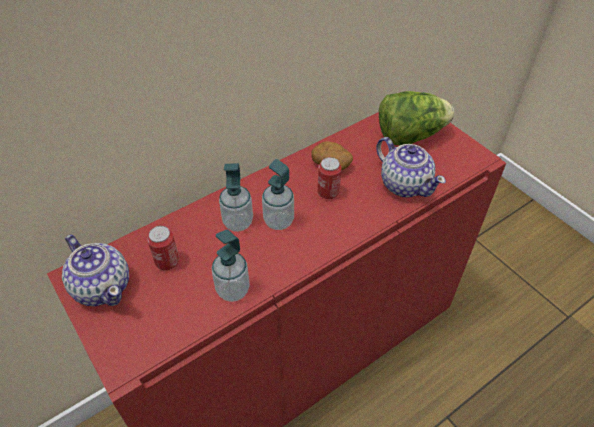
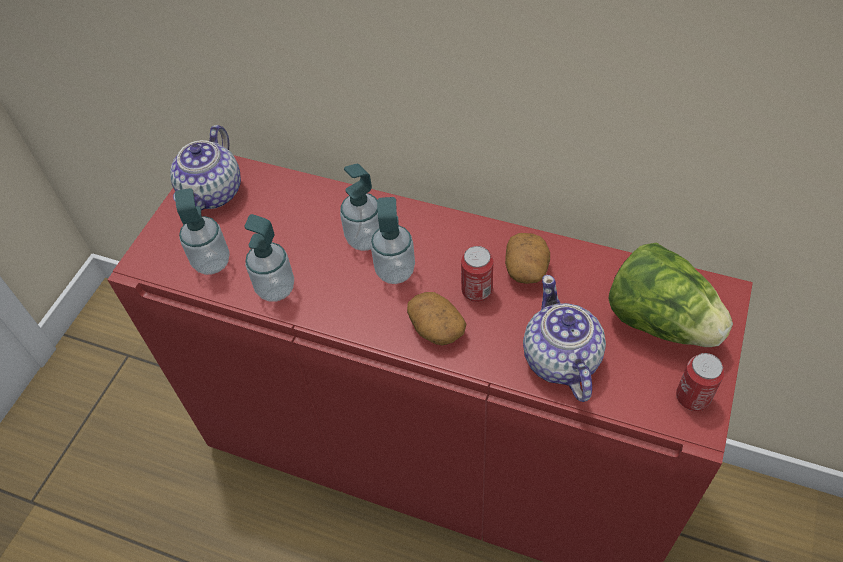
camera: 60 degrees right, 5 degrees up
can [147,226,179,270] -> can moved to [676,353,724,411]
teapot [376,137,446,198] -> teapot turned 150 degrees clockwise [523,275,606,402]
none -> soap dispenser [175,188,230,275]
none -> potato [407,292,466,346]

